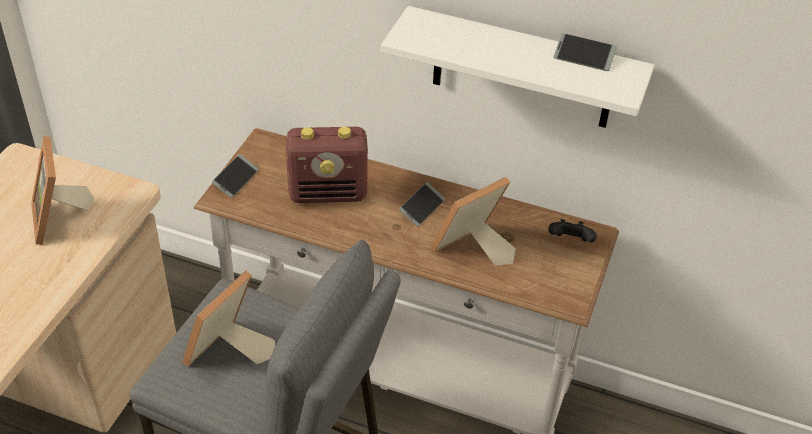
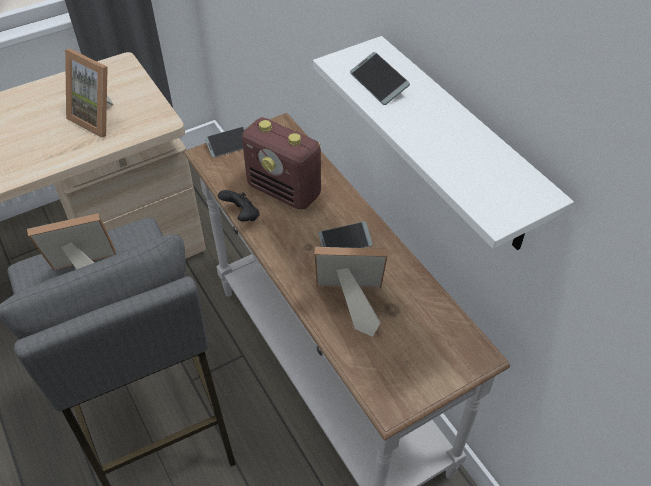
camera: 40 degrees right, 5 degrees up
picture frame [31,136,94,245] -> picture frame turned 75 degrees counterclockwise [65,49,113,138]
black game controller [548,219,597,242] -> black game controller moved to [218,190,260,222]
phone [554,33,617,71] -> phone moved to [350,52,410,105]

